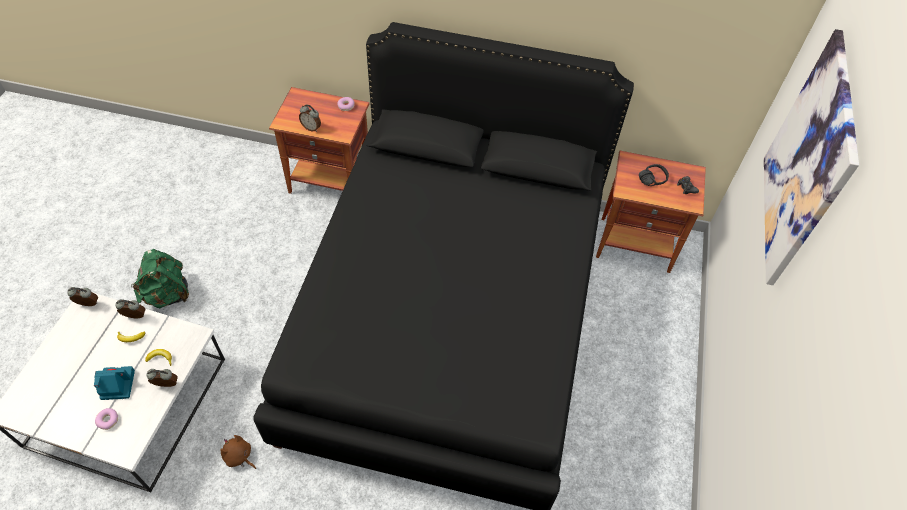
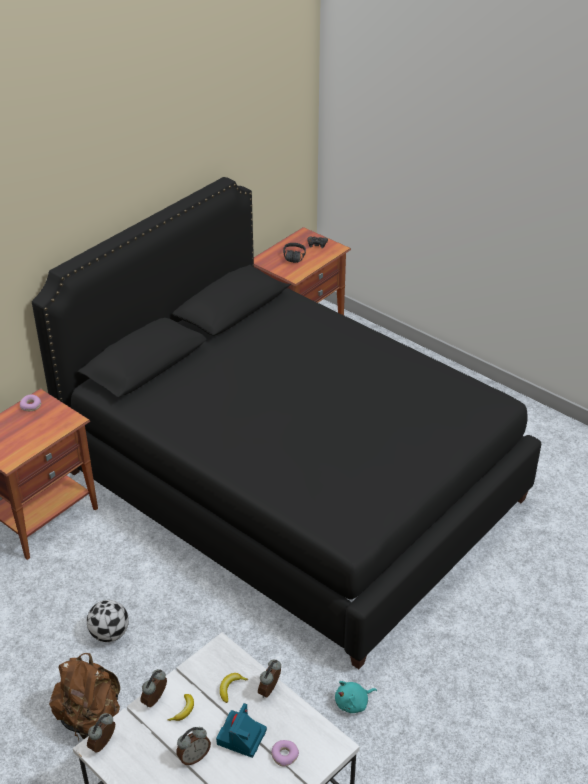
camera: 60 degrees left, 15 degrees down
green backpack [131,249,189,308] -> brown backpack [49,653,120,741]
brown plush toy [221,435,256,469] -> turquoise plush toy [335,681,377,713]
alarm clock [299,105,321,132] -> alarm clock moved to [176,727,211,765]
picture [764,29,859,285] -> none
none -> football [87,600,129,642]

